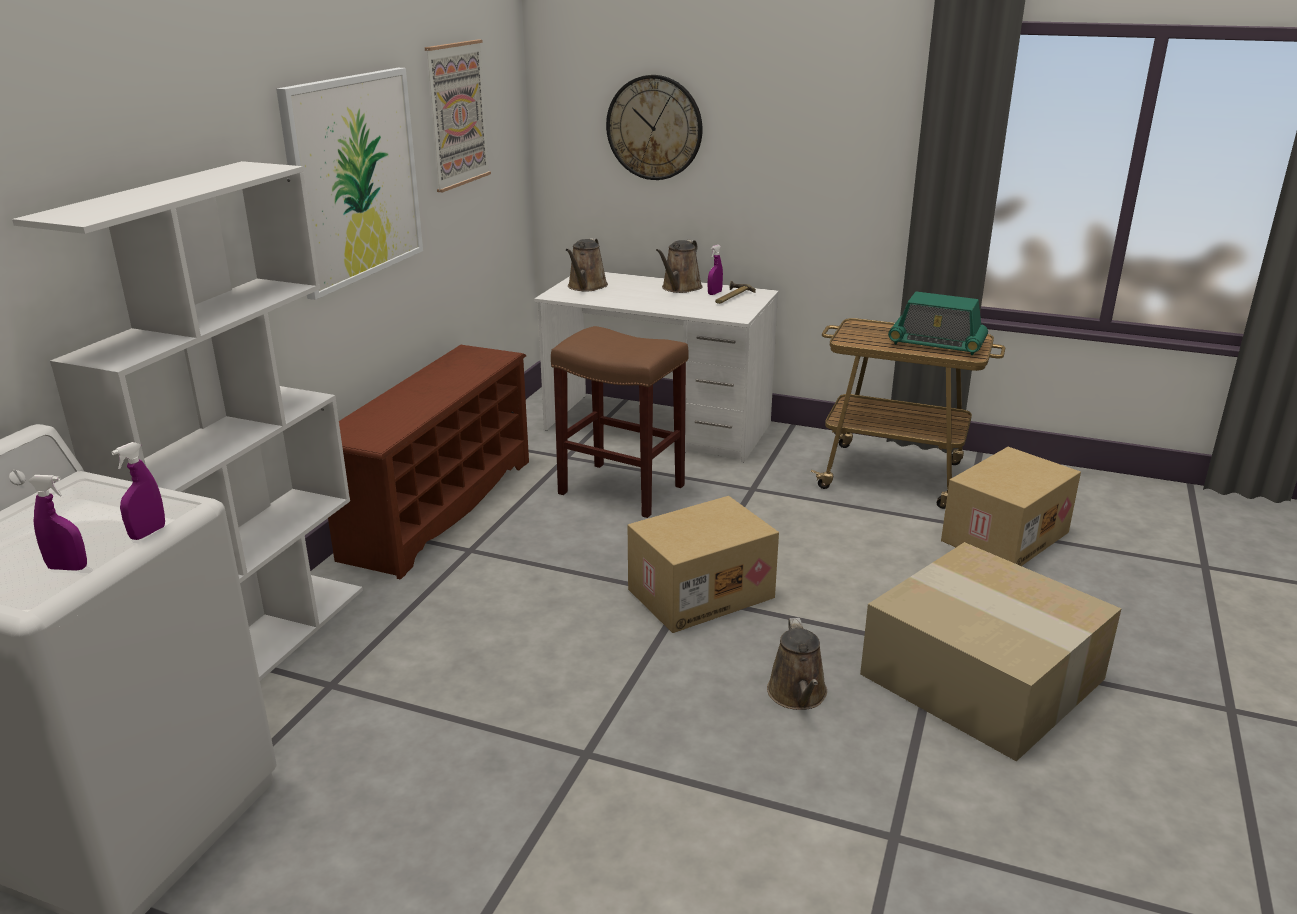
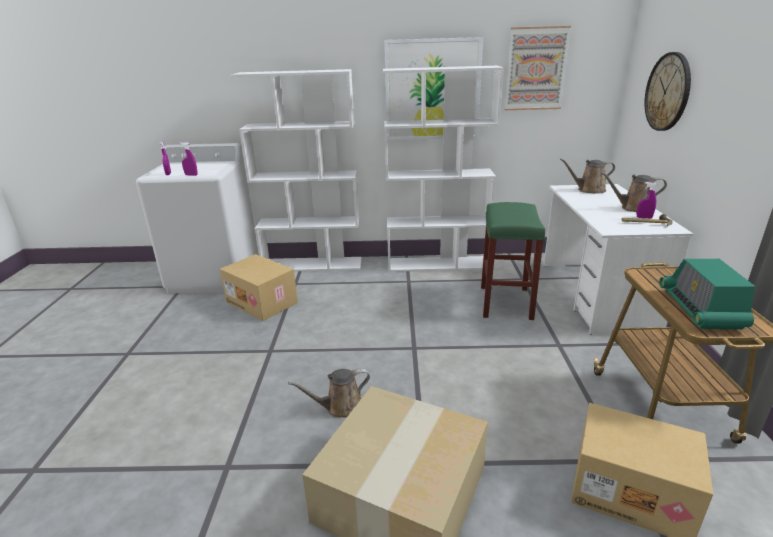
camera: 70 degrees right, 0 degrees up
brown shoe rack [328,345,529,580] -> white bookcase [383,66,504,272]
brown stool [551,326,689,518] -> green stool [481,202,545,320]
cardboard box [628,496,779,633] -> cardboard box moved to [220,254,298,321]

